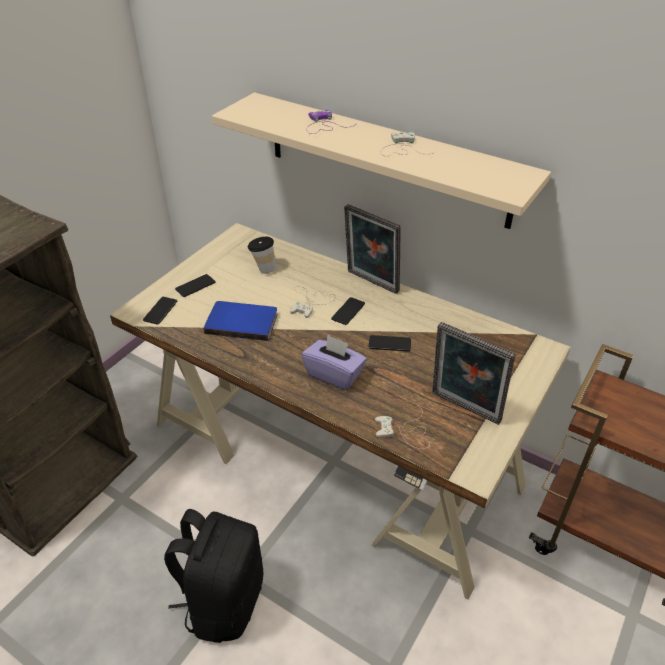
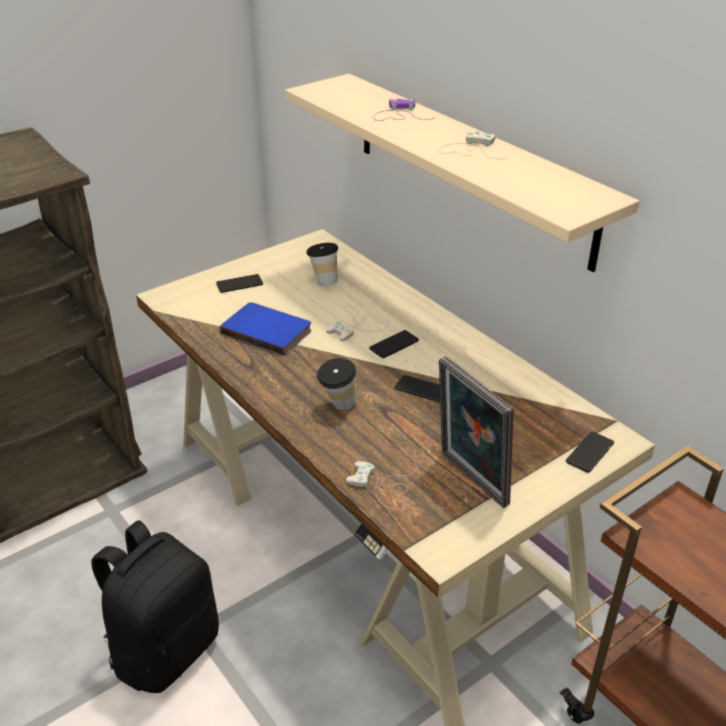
camera: 20 degrees right, 5 degrees down
phone [143,297,177,325] -> phone moved to [566,431,614,473]
purple tissue box [302,335,367,390] -> cup [317,358,356,410]
picture frame [344,204,401,294] -> none

